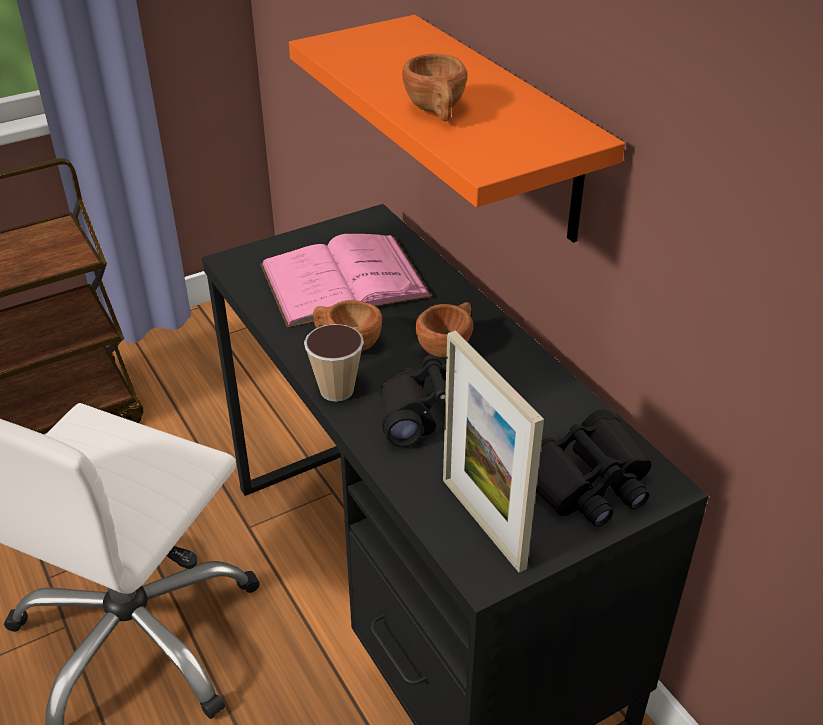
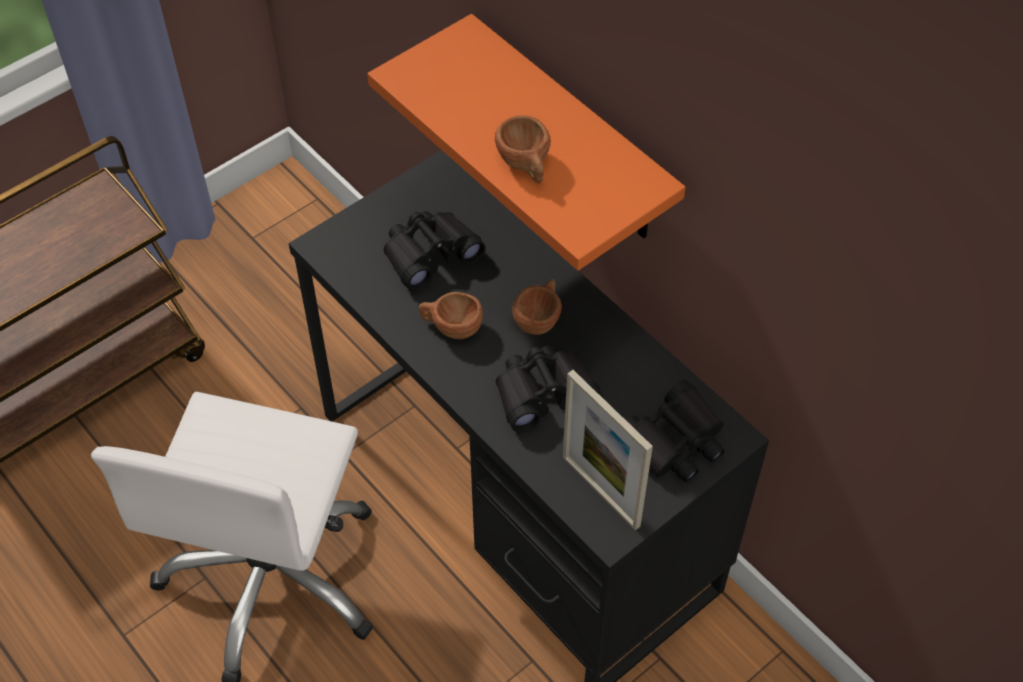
camera: 10 degrees left, 15 degrees up
pink book [260,234,433,328] -> black binoculars [384,211,486,291]
cup [304,324,364,402] -> none

